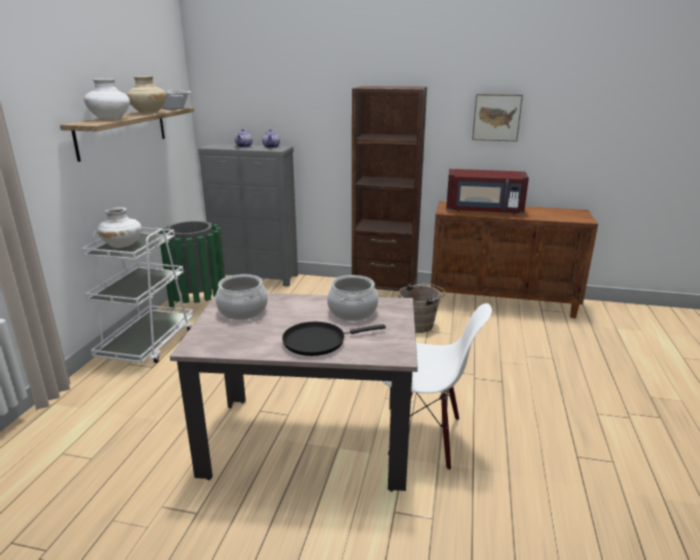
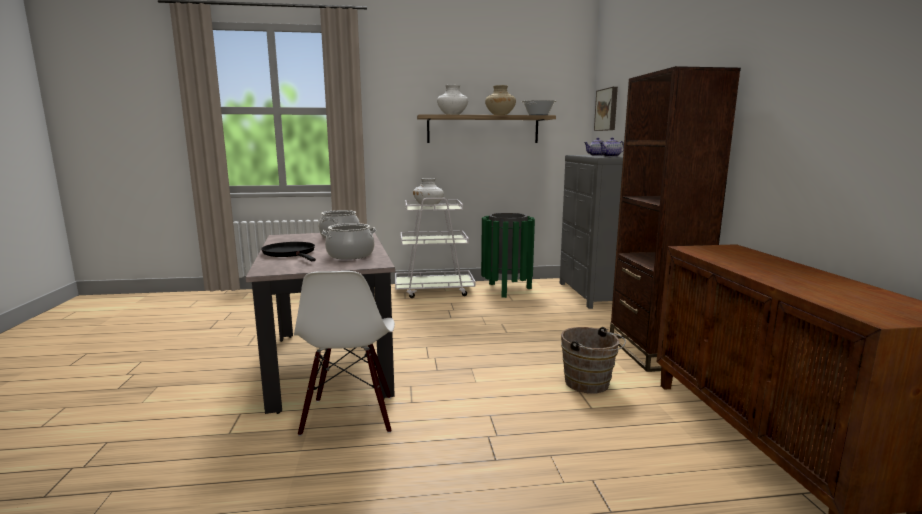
camera: 70 degrees right, 10 degrees down
red microwave [446,169,529,214] -> none
picture [472,94,523,141] -> picture moved to [594,87,618,131]

